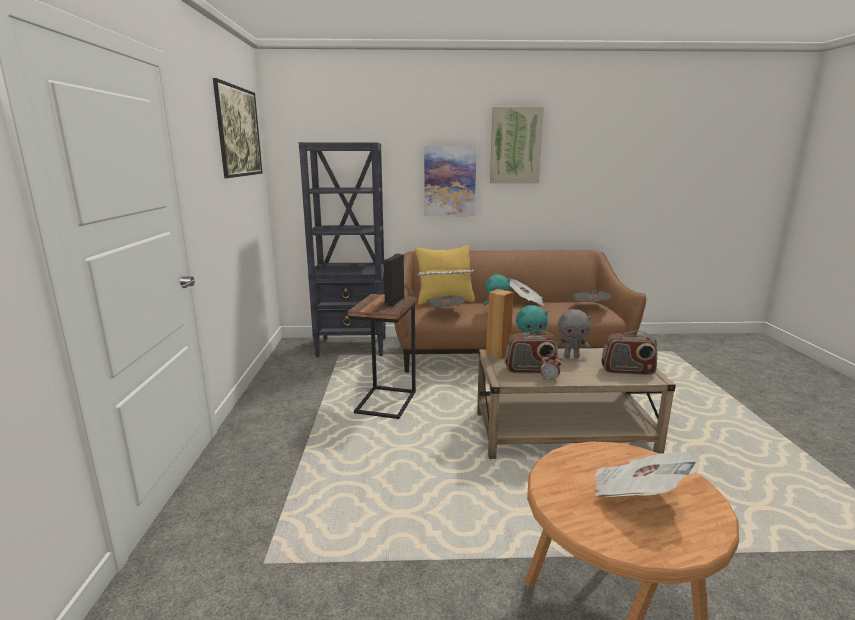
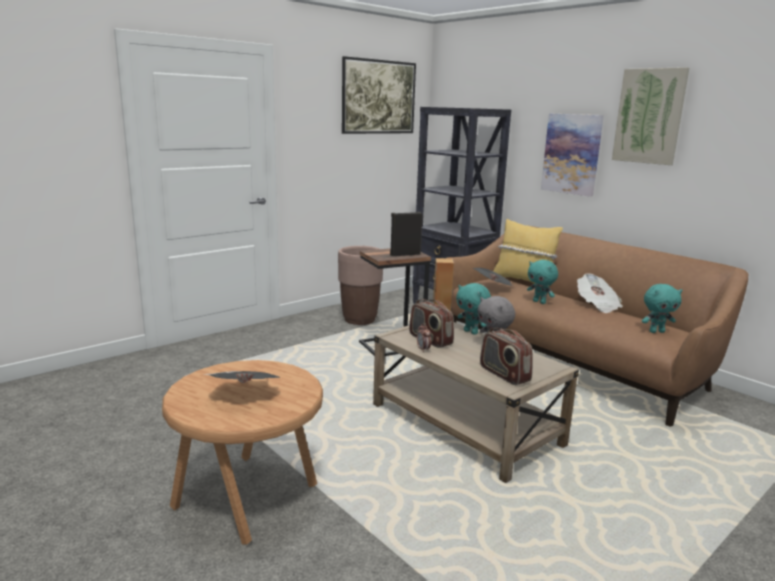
camera: 50 degrees right, 0 degrees up
newspaper [573,291,611,302] -> turquoise plush toy [642,284,682,333]
none -> brown planter [338,246,383,325]

